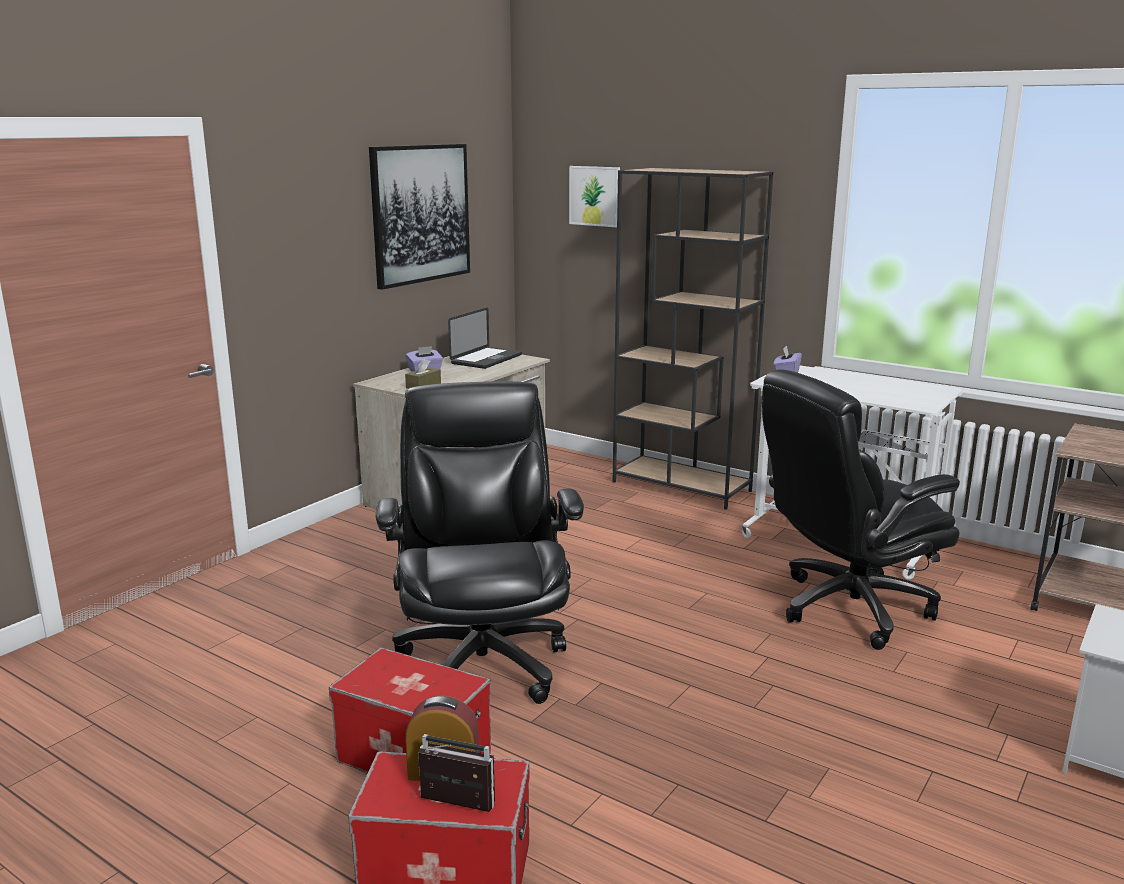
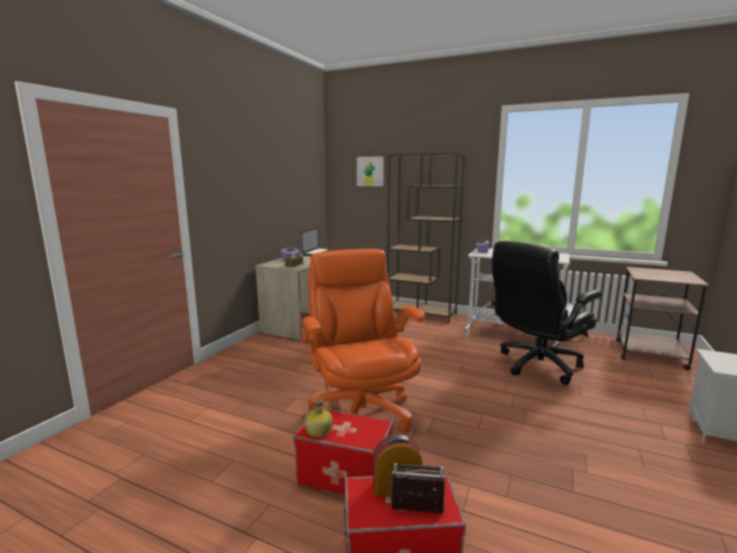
camera: 10 degrees left, 5 degrees down
picture [369,144,470,290] -> none
black office chair [376,381,584,704] -> orange office chair [302,249,425,433]
none -> bottle [304,398,333,437]

